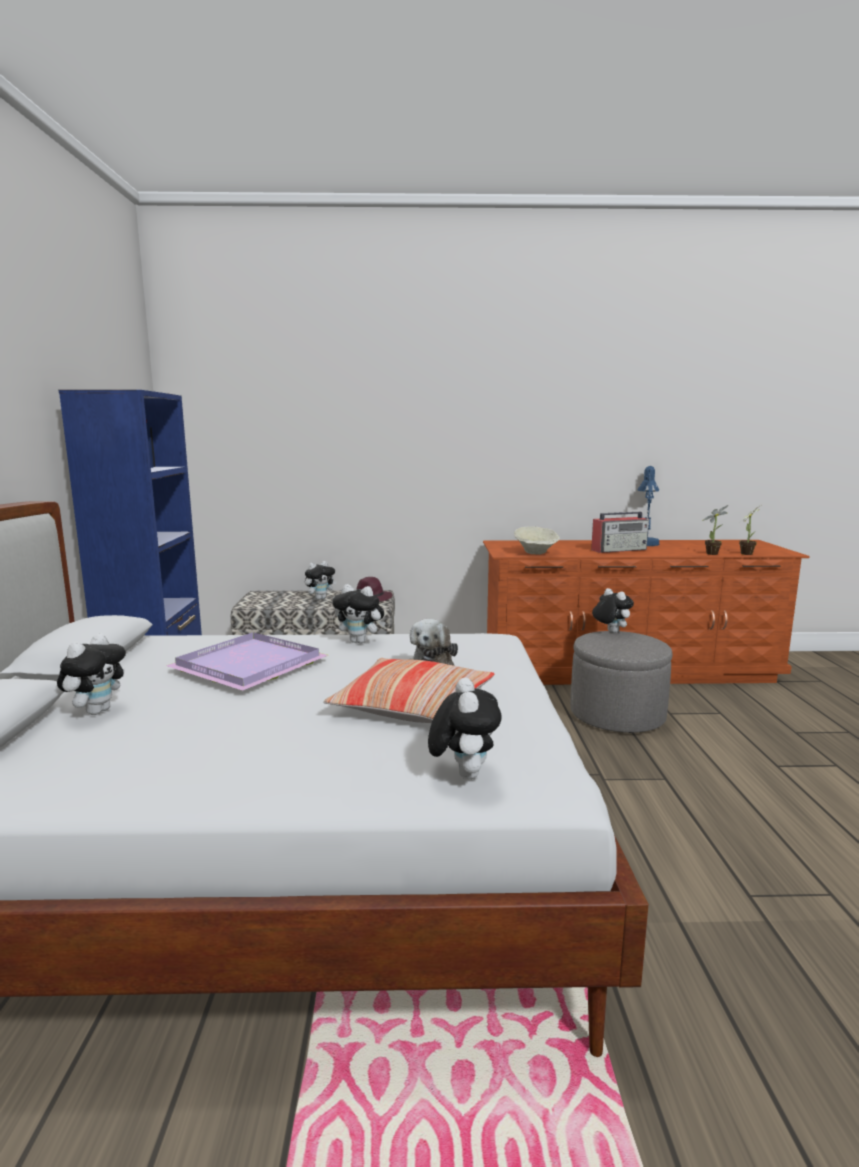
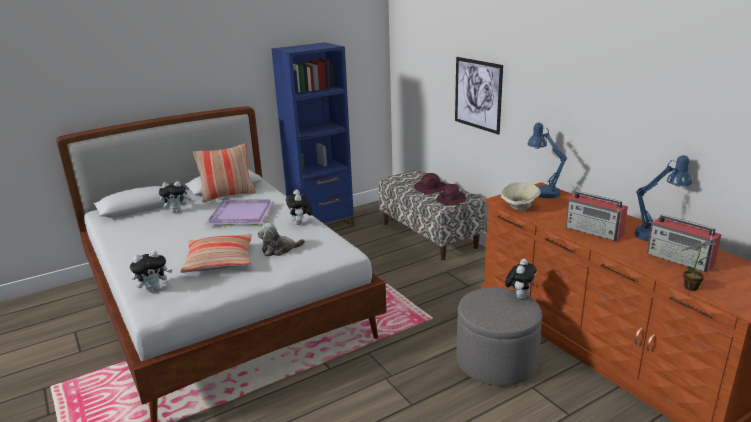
camera: 60 degrees right, 10 degrees up
plush toy [305,561,337,600] -> purple hat [414,173,446,194]
potted plant [703,505,729,555] -> none
none -> pillow [193,144,256,203]
none -> picture [455,57,503,135]
none -> blue table lamp [528,122,567,198]
none -> radio [647,214,722,273]

